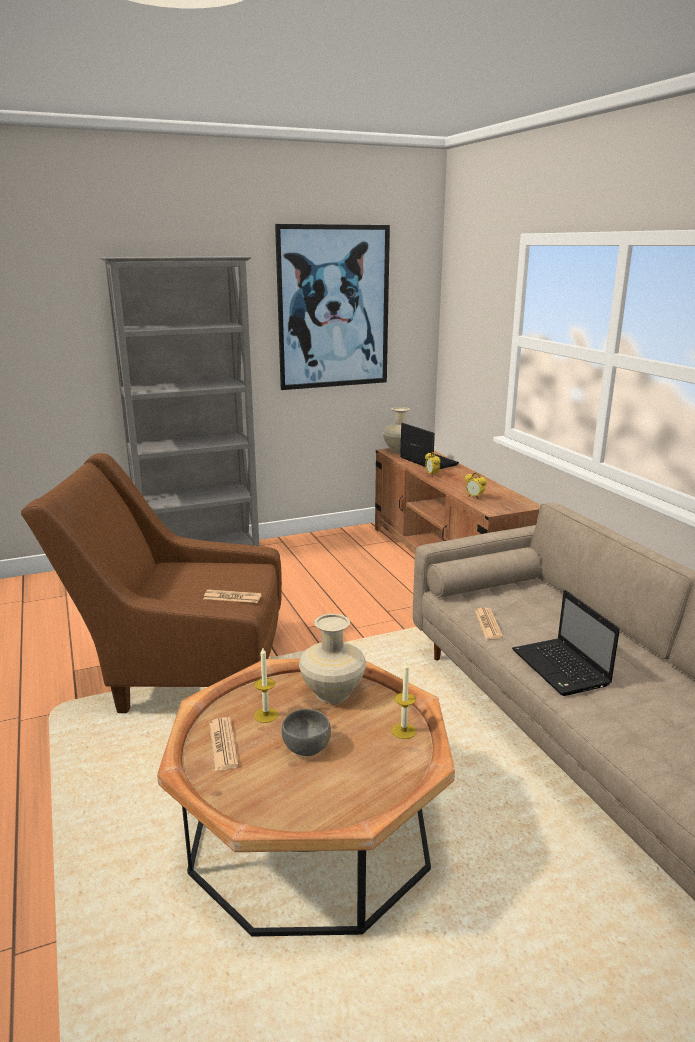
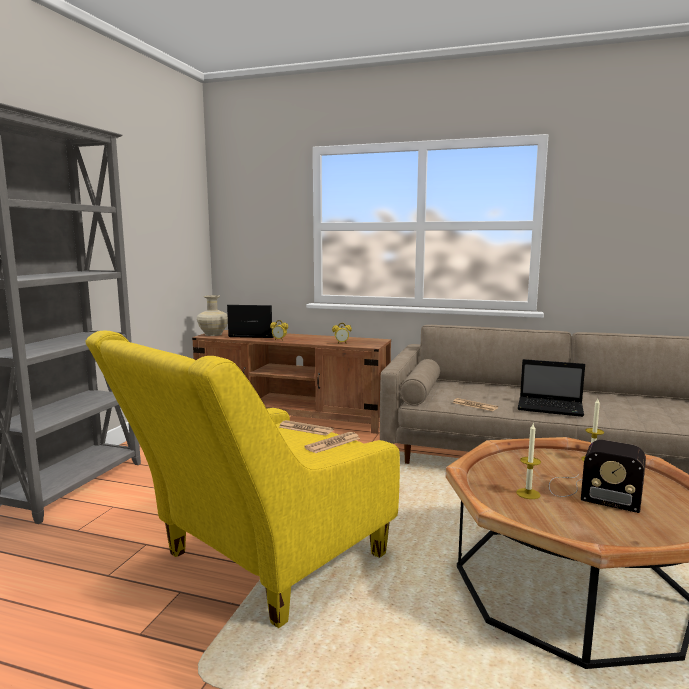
camera: 50 degrees left, 10 degrees down
brown armchair [21,453,282,713] -> yellow armchair [86,331,400,628]
newspaper [209,717,238,771] -> newspaper moved to [279,420,334,436]
picture [275,224,390,390] -> none
grey bowl [282,709,331,756] -> radio [549,440,646,513]
beige vase [299,614,366,703] -> none

